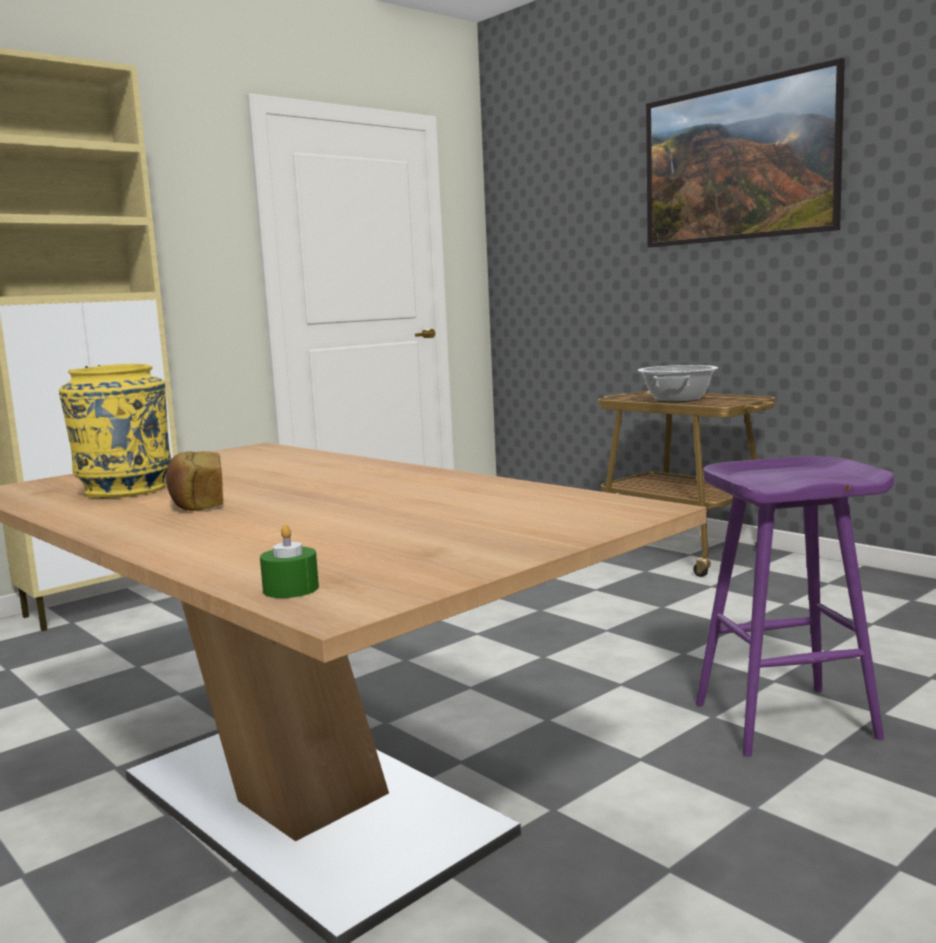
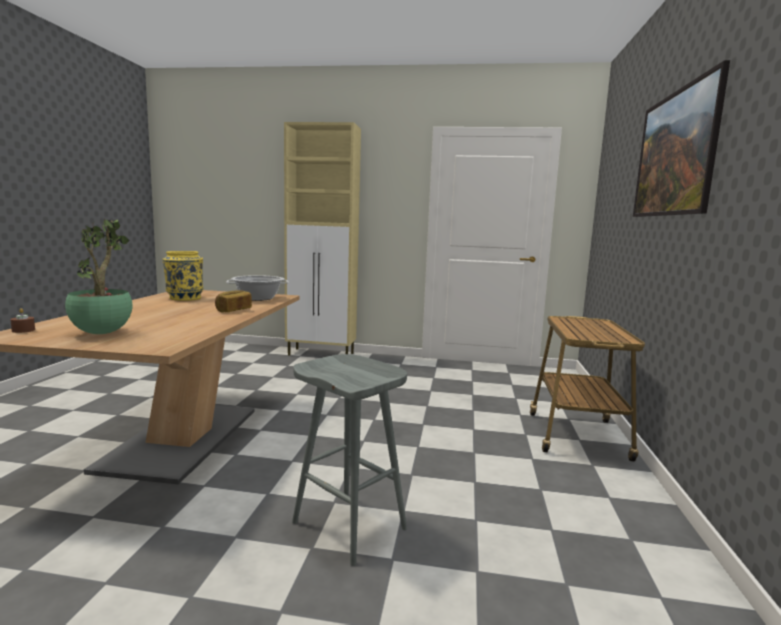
camera: 50 degrees right, 0 degrees up
bread [166,451,223,511] -> bread moved to [215,290,252,312]
green candle [260,525,319,598] -> brown candle [10,308,35,333]
cooking pot [638,365,718,402] -> cooking pot moved to [226,275,289,301]
purple stool [696,456,894,756] -> grey stool [292,354,407,566]
none -> potted plant [65,219,132,334]

